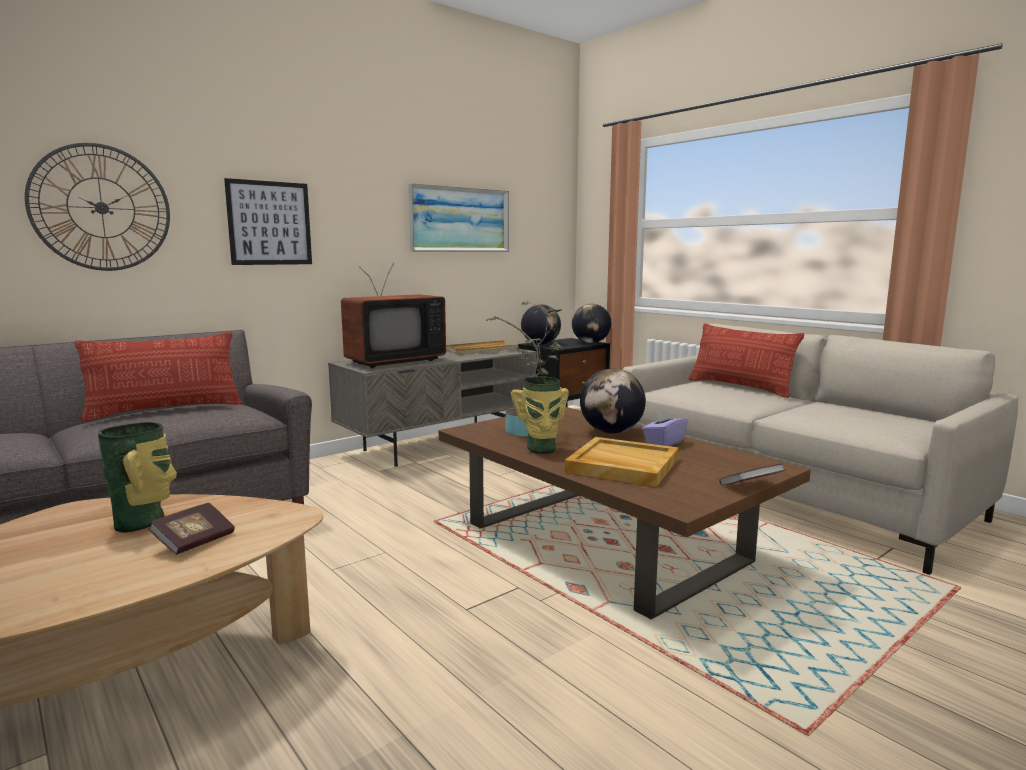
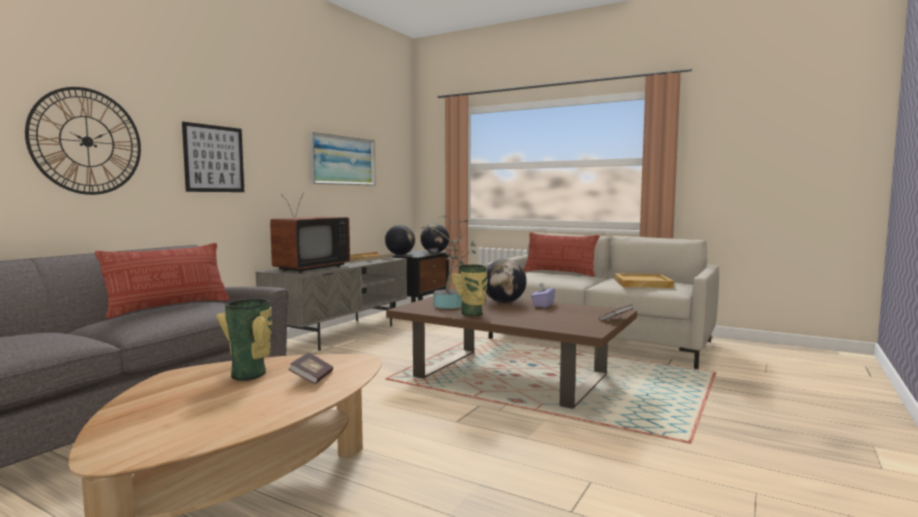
camera: 20 degrees left, 5 degrees down
beige tray [565,437,679,487] -> beige tray moved to [614,273,674,288]

